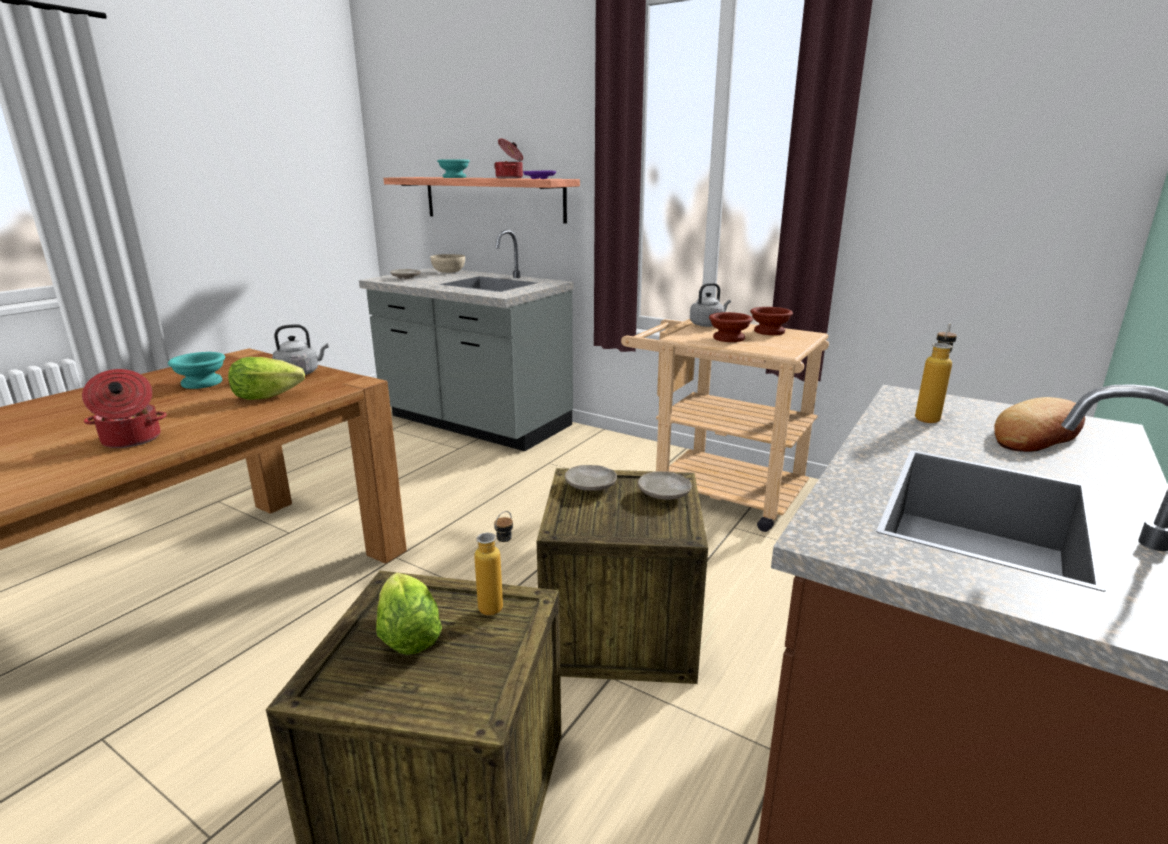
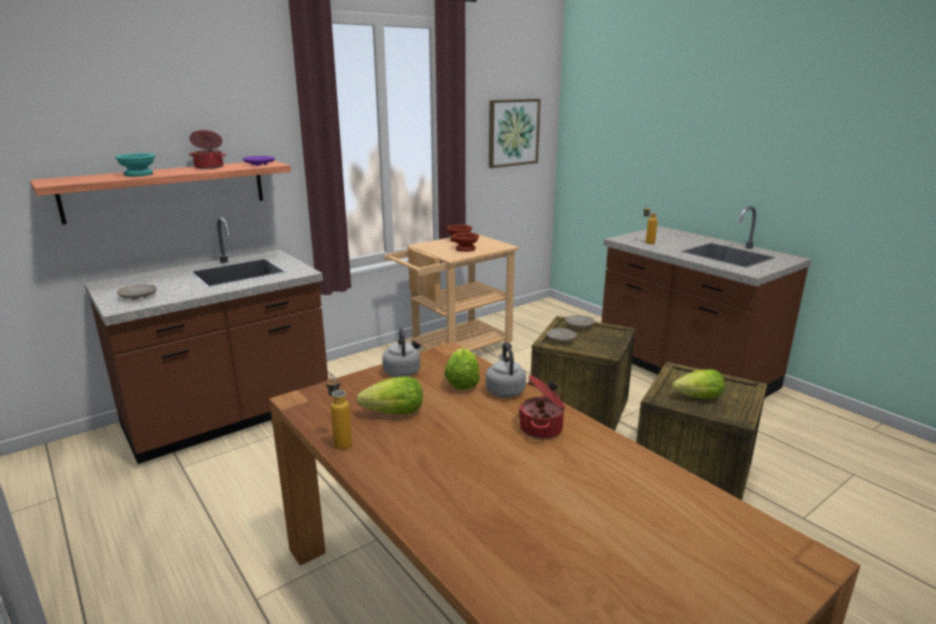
camera: 70 degrees left, 0 degrees up
turquoise bowl [168,352,225,389] -> lettuce [357,376,423,414]
grey counter [359,230,574,451] -> brown counter [84,217,328,464]
beige bowl [430,254,465,273] -> none
bottle [474,511,513,615] -> bottle moved to [326,373,352,450]
grey kettle [690,283,731,327] -> grey kettle moved to [486,344,526,397]
bread [994,397,1085,452] -> none
none -> picture [489,99,541,168]

